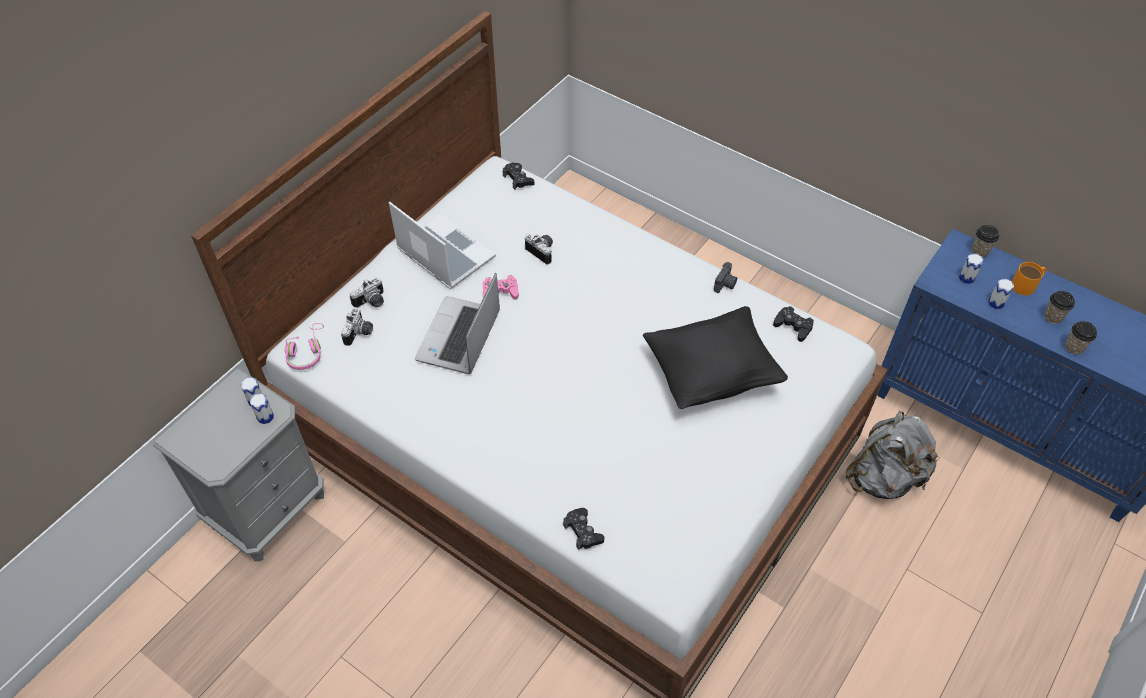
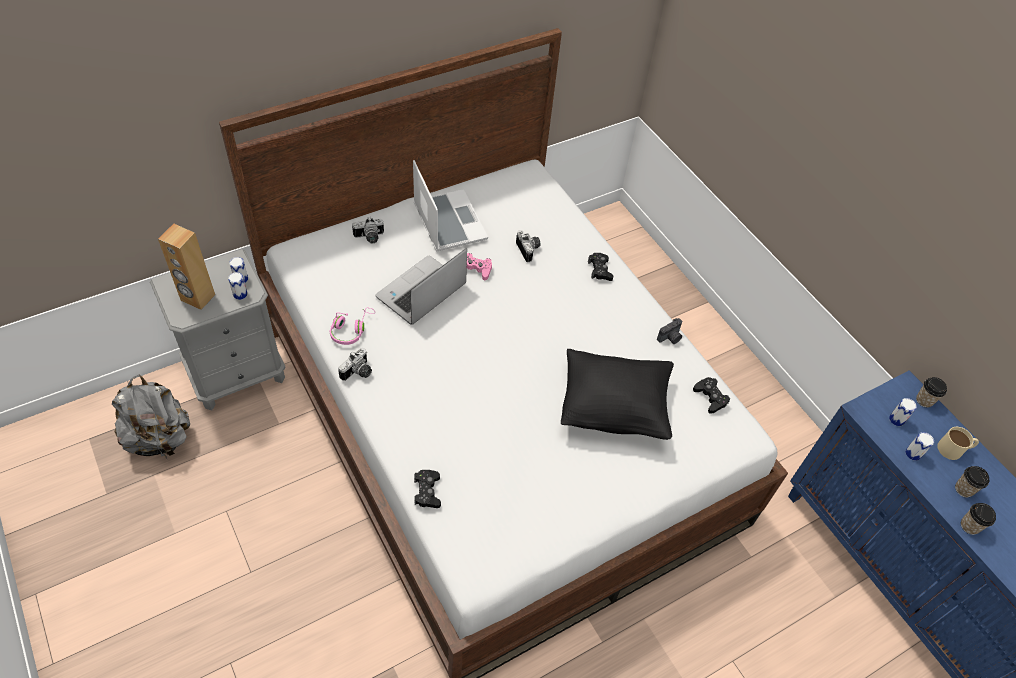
camera: 20 degrees right, 0 degrees up
pink headphones [285,323,324,370] -> pink headphones moved to [329,308,375,345]
camera [341,307,373,346] -> camera moved to [338,348,372,381]
black game controller [503,163,534,190] -> black game controller moved to [588,253,613,281]
grey backpack [846,411,940,499] -> grey backpack moved to [112,375,190,459]
orange mug [1012,262,1046,295] -> beige mug [937,427,979,460]
none -> brown speaker [158,224,215,310]

